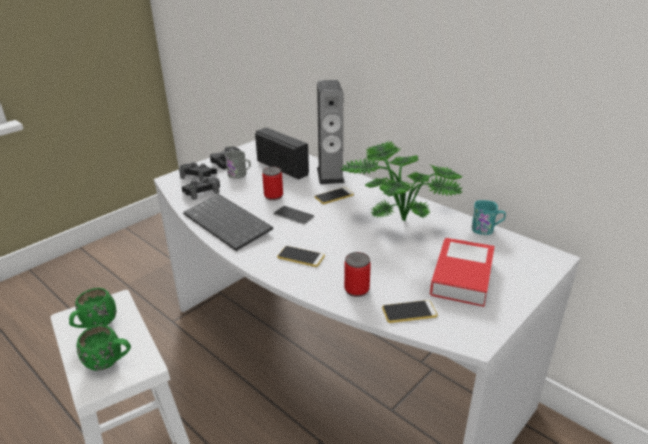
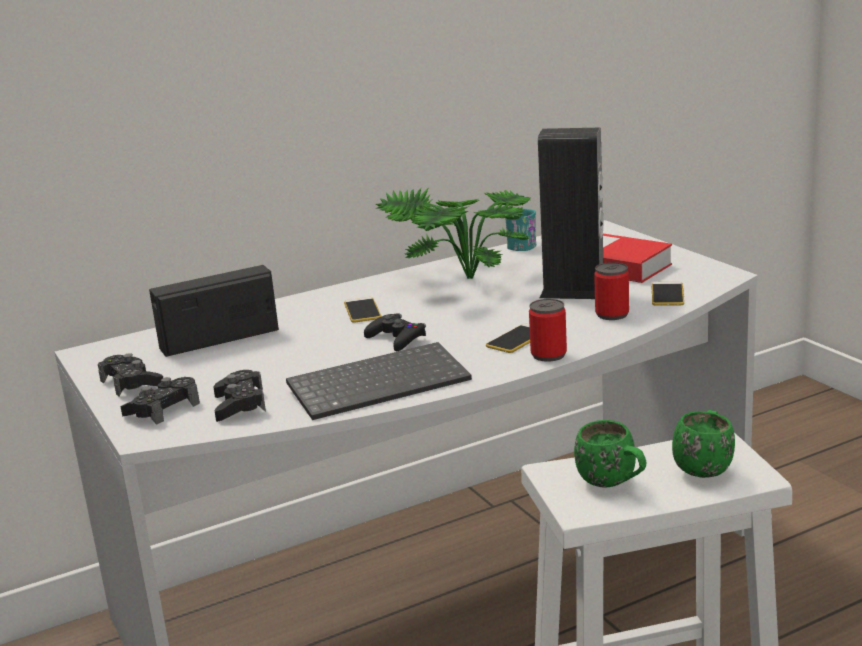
camera: 70 degrees left, 10 degrees down
grey mug [225,150,251,179] -> none
can [262,167,283,200] -> can moved to [529,299,567,362]
phone [273,206,315,224] -> black game controller [364,313,426,351]
speaker [317,80,345,184] -> speaker moved to [538,128,603,299]

